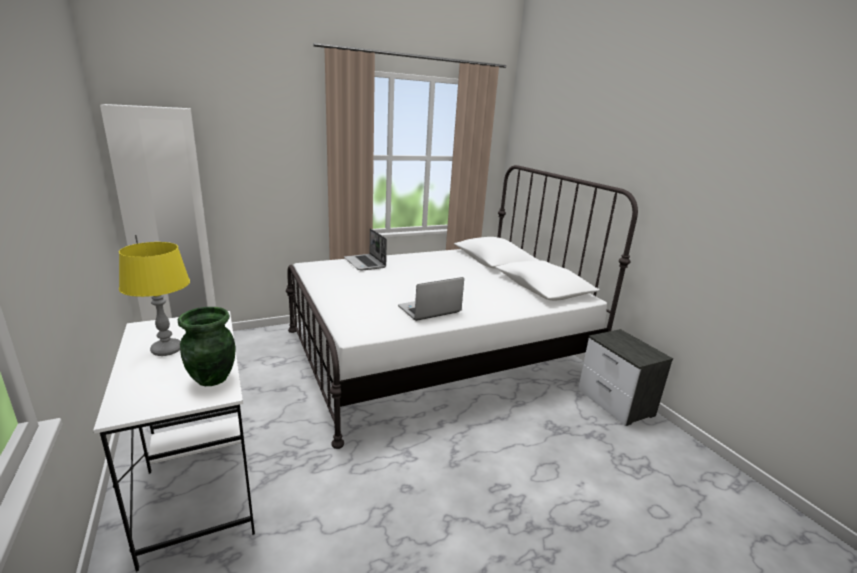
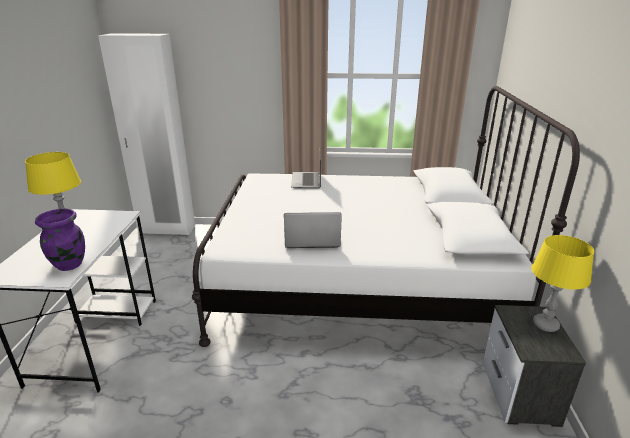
camera: 30 degrees right, 5 degrees up
green vase [178,307,235,386] -> purple vase [35,209,85,271]
none -> yellow table lamp [531,235,594,332]

